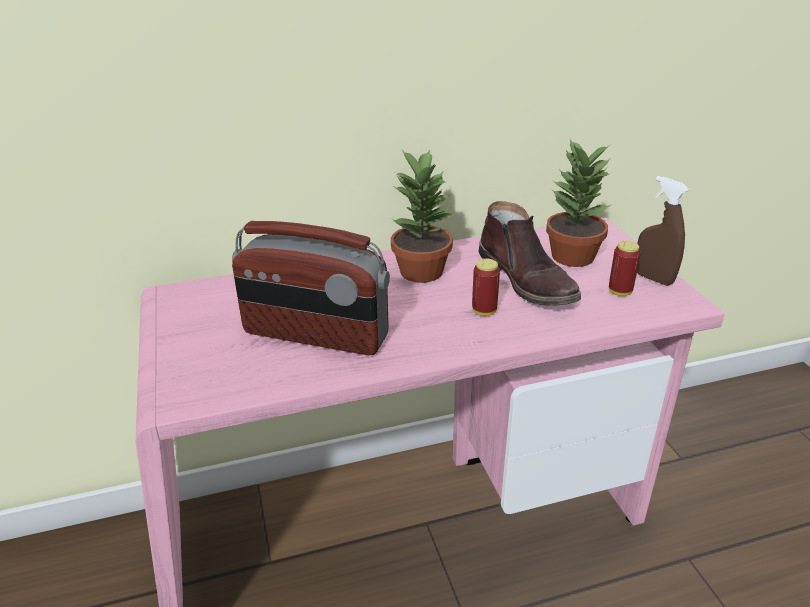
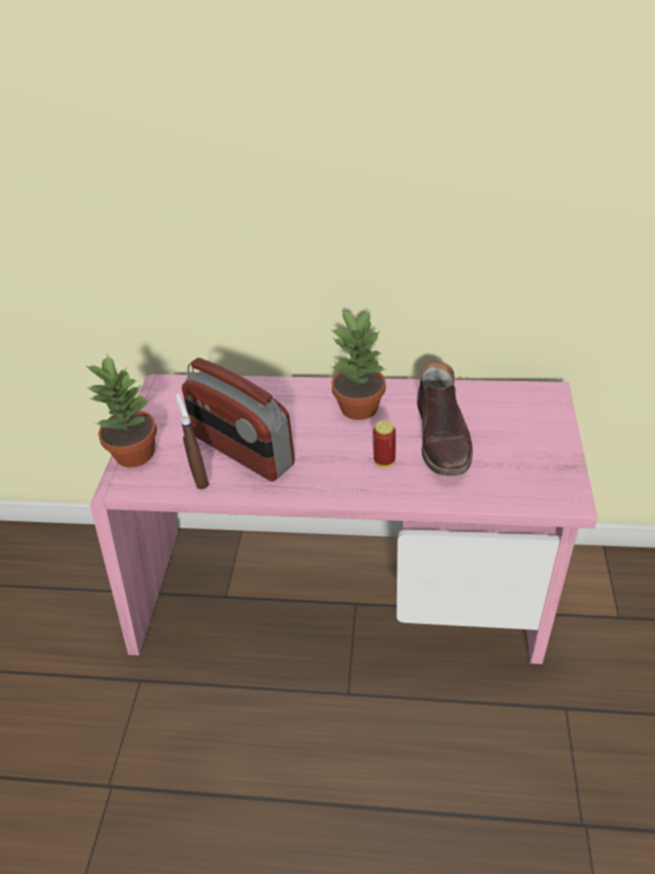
camera: 25 degrees right, 10 degrees up
potted plant [546,139,611,267] -> potted plant moved to [87,353,157,467]
can [609,241,641,296] -> none
brown spray bottle [637,176,689,286] -> brown spray bottle moved to [176,394,209,489]

